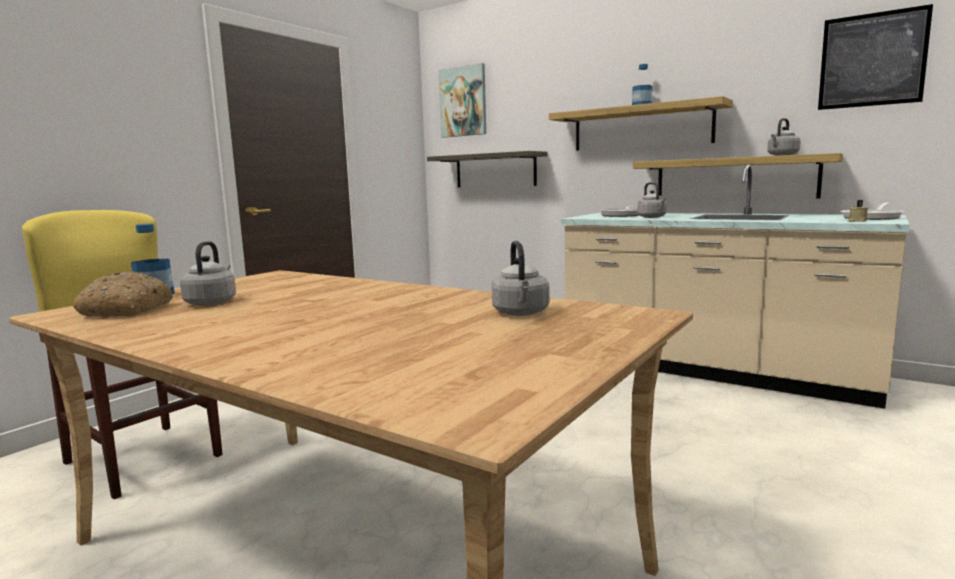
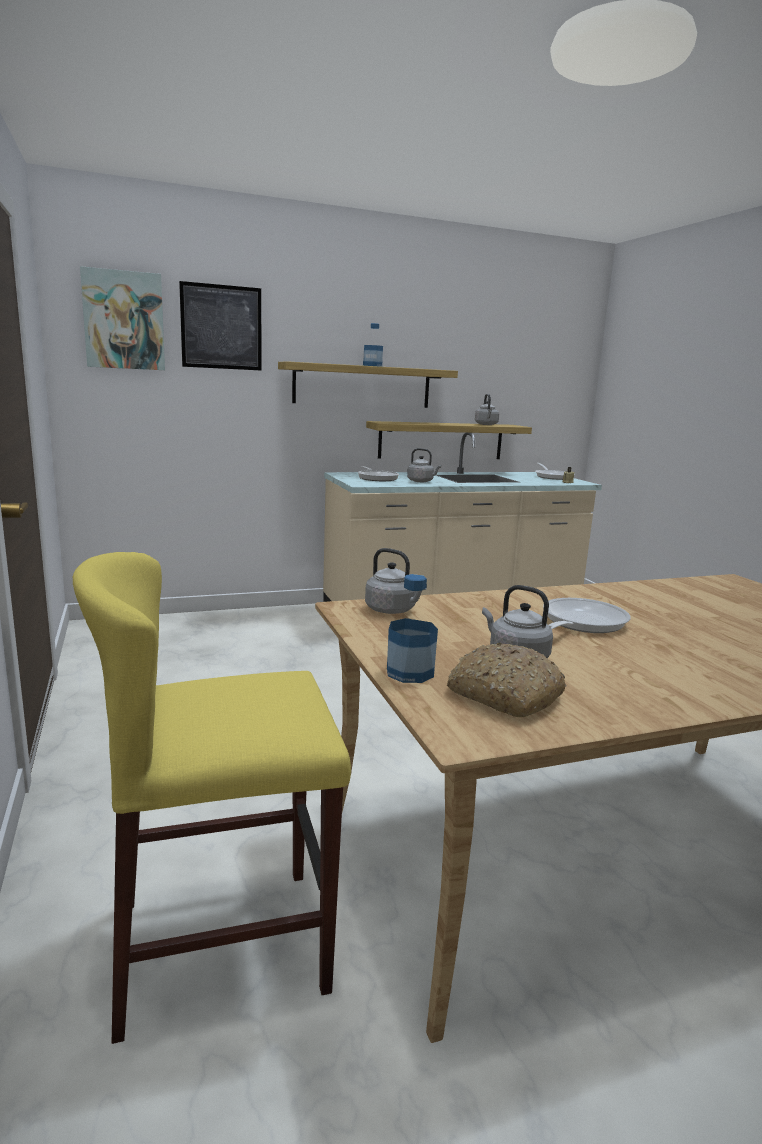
camera: 55 degrees left, 5 degrees up
shelf [427,151,547,187] -> none
grey kettle [492,241,550,316] -> grey kettle moved to [365,548,427,614]
picture [818,4,933,110] -> picture moved to [179,281,262,370]
none -> frying pan [543,598,631,633]

